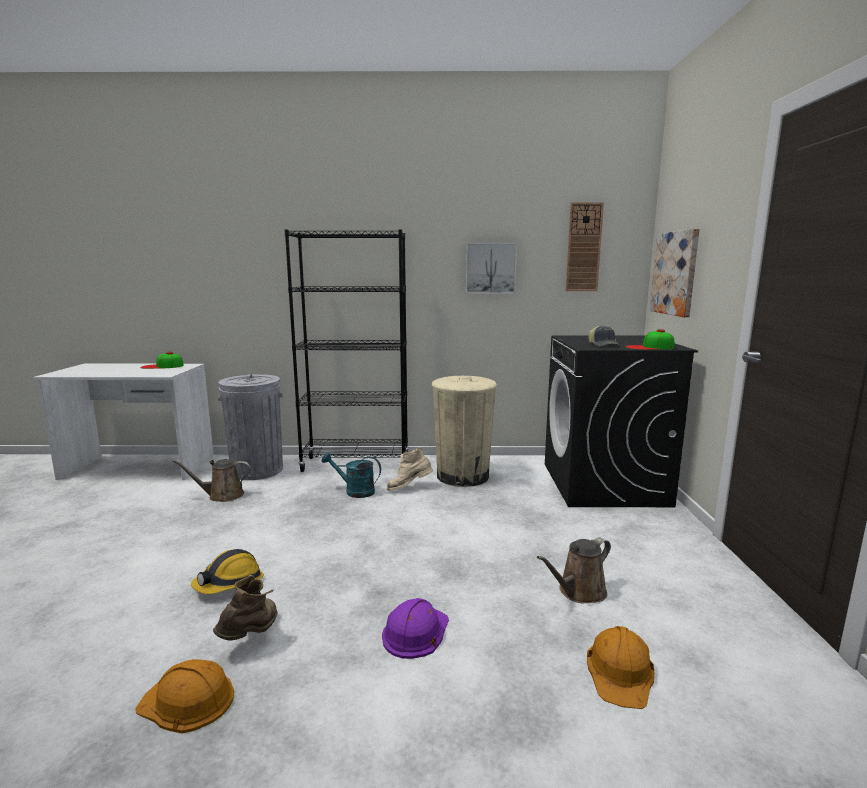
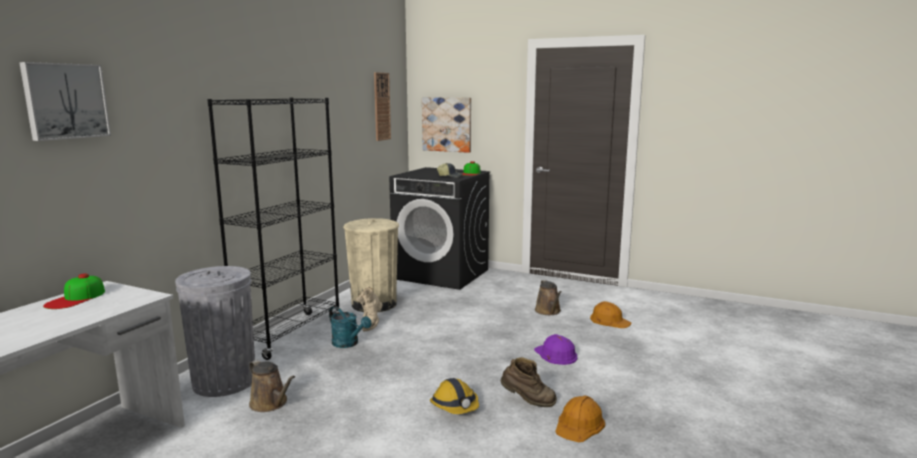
camera: 65 degrees left, 0 degrees up
brown watering can [172,459,251,502] -> brown watering can turned 60 degrees counterclockwise [249,359,295,412]
brown boot [213,575,277,640] -> brown boot turned 150 degrees clockwise [501,357,557,407]
turquoise watering can [322,452,381,498] -> turquoise watering can turned 90 degrees counterclockwise [329,306,371,348]
picture [466,243,517,294] -> picture moved to [19,62,111,141]

